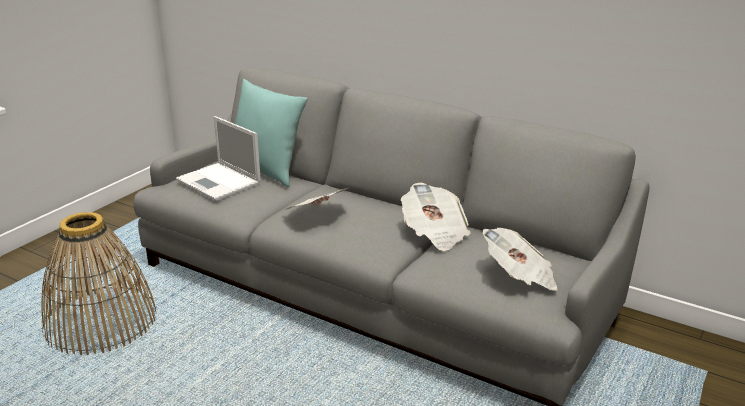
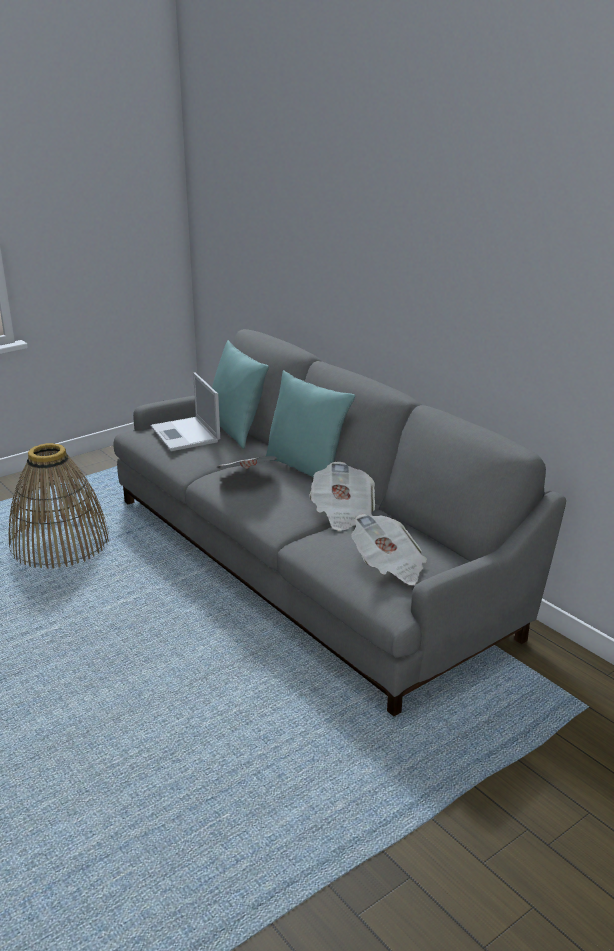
camera: 20 degrees right, 0 degrees up
none -> turquoise pillow [265,370,355,478]

